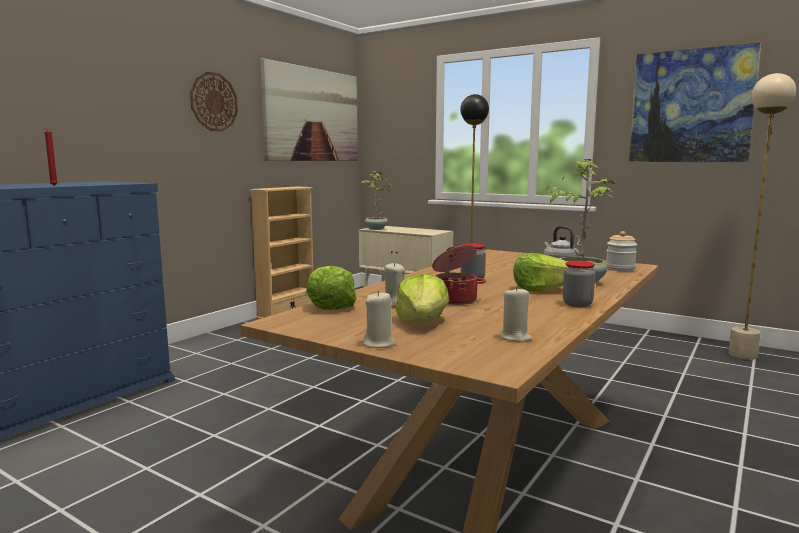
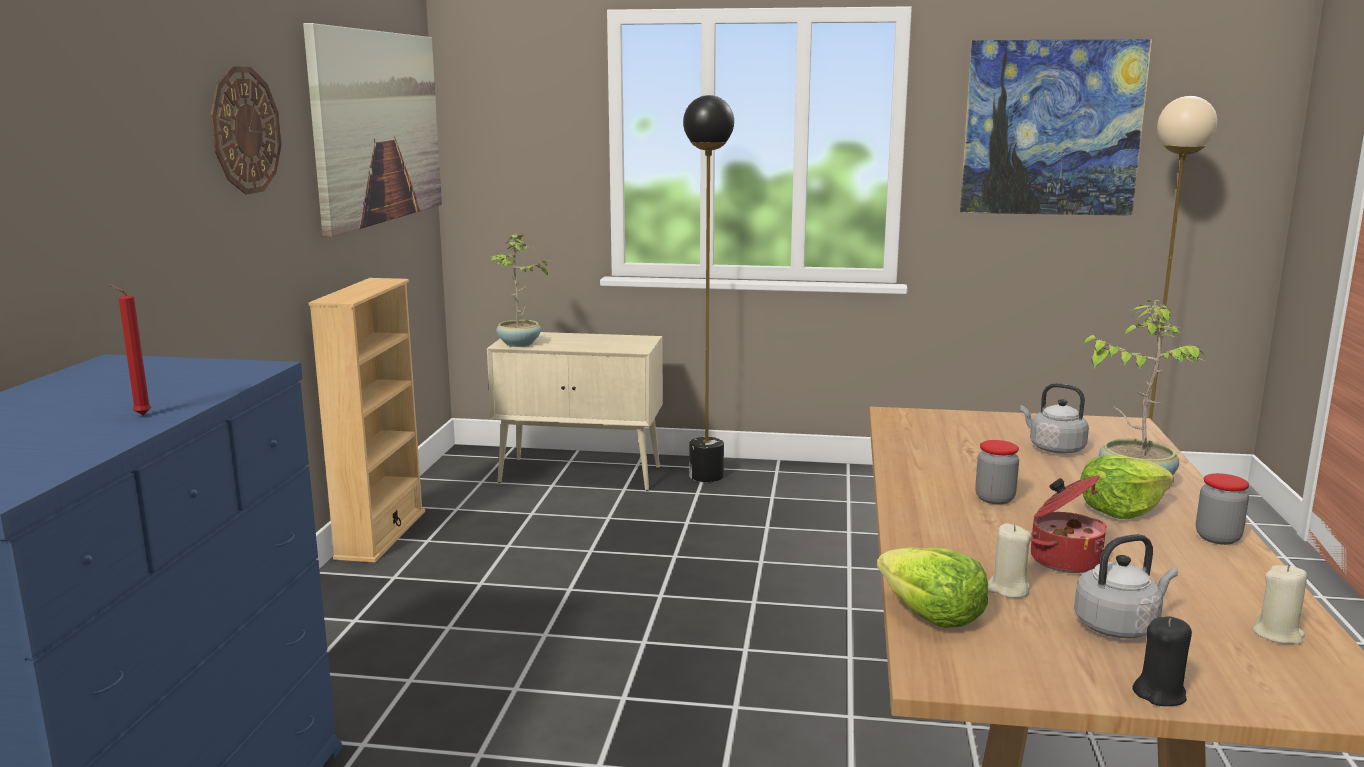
camera: 25 degrees left, 5 degrees up
beige candle [363,291,396,348] -> black candle [1133,616,1192,706]
lettuce [395,274,449,322] -> grey kettle [1074,534,1178,639]
jar [606,231,637,271] -> none

